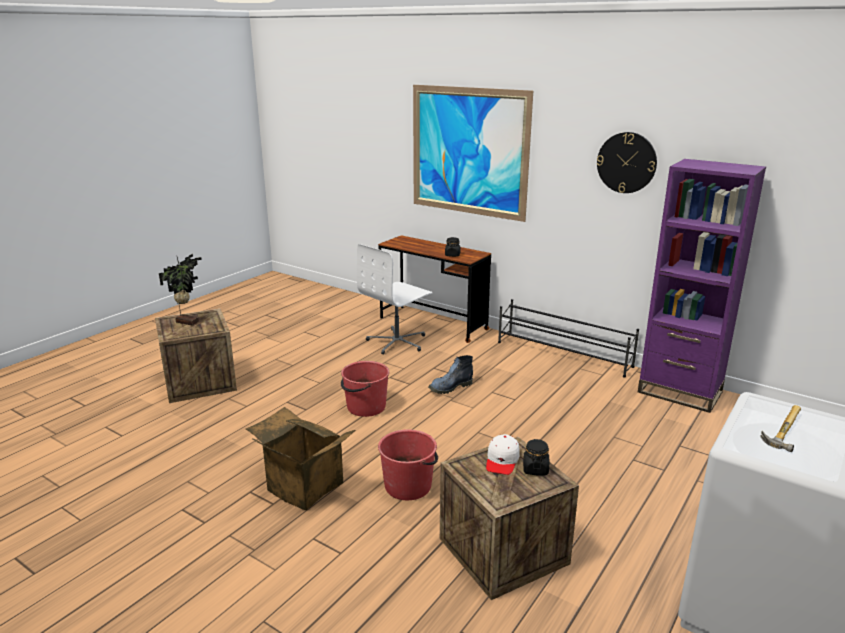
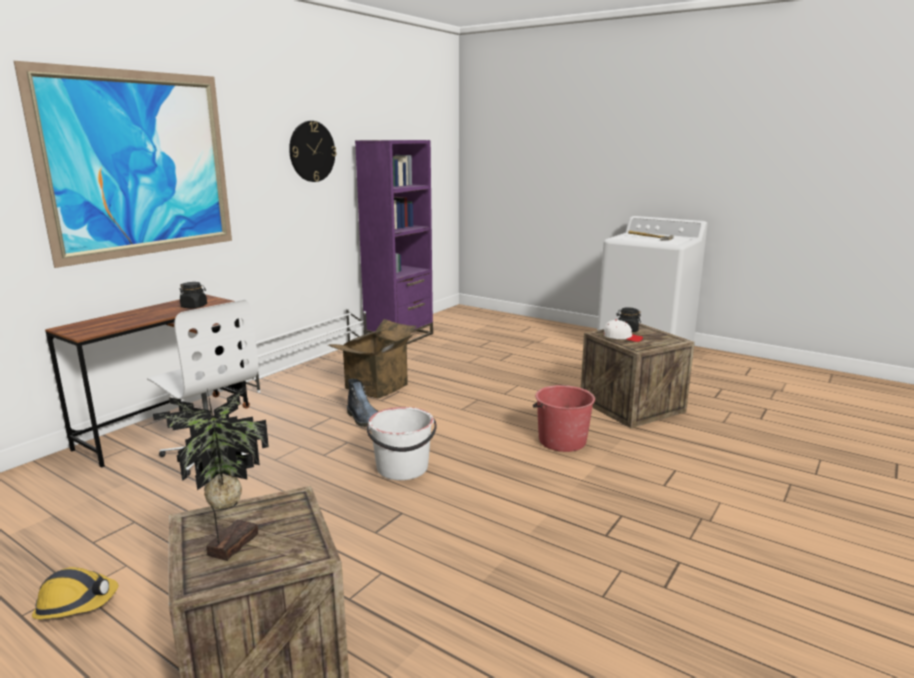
camera: 90 degrees left, 5 degrees down
cardboard box [246,407,355,510] -> cardboard box moved to [328,319,417,398]
red bucket [341,361,389,417] -> white bucket [367,407,437,480]
black shoe rack [498,299,639,378] -> white shoe rack [242,308,367,393]
none -> hard hat [32,567,118,619]

